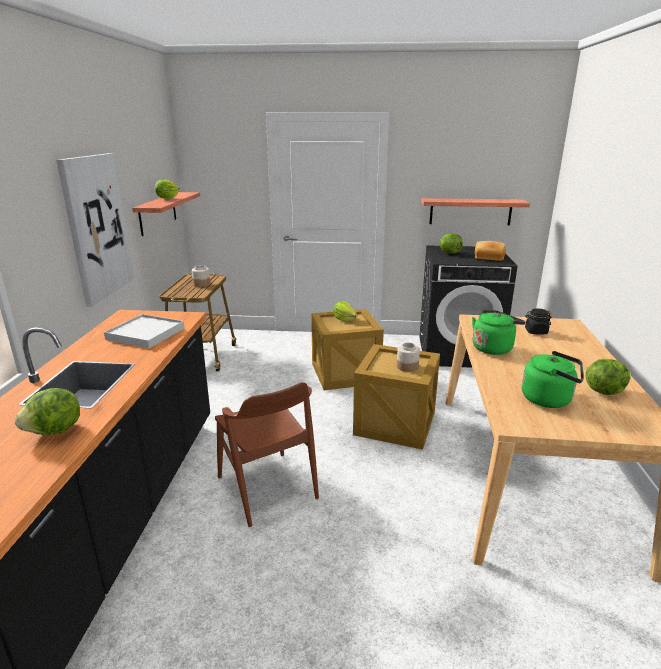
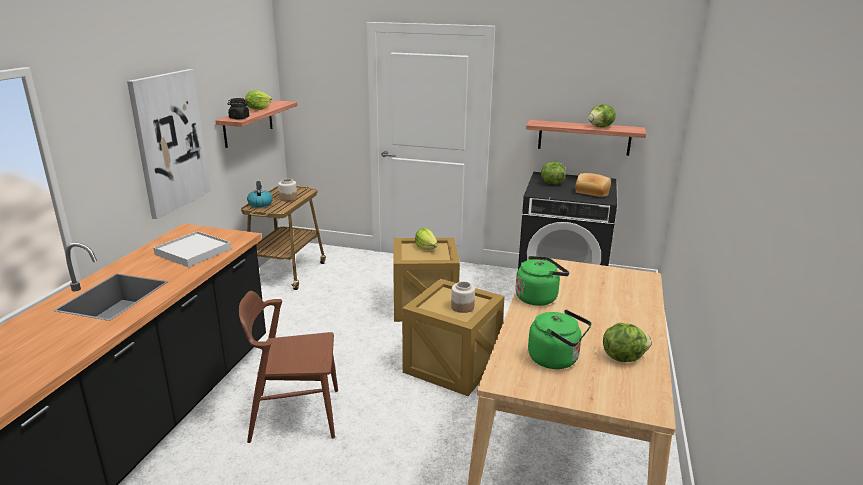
camera: 10 degrees right, 0 degrees up
lettuce [15,388,80,435] -> lettuce moved to [588,104,616,127]
brown chair [215,382,319,527] -> brown chair turned 105 degrees clockwise [239,291,338,443]
black jar [525,308,551,335] -> black jar moved to [227,98,250,119]
none -> kettle [247,181,273,208]

